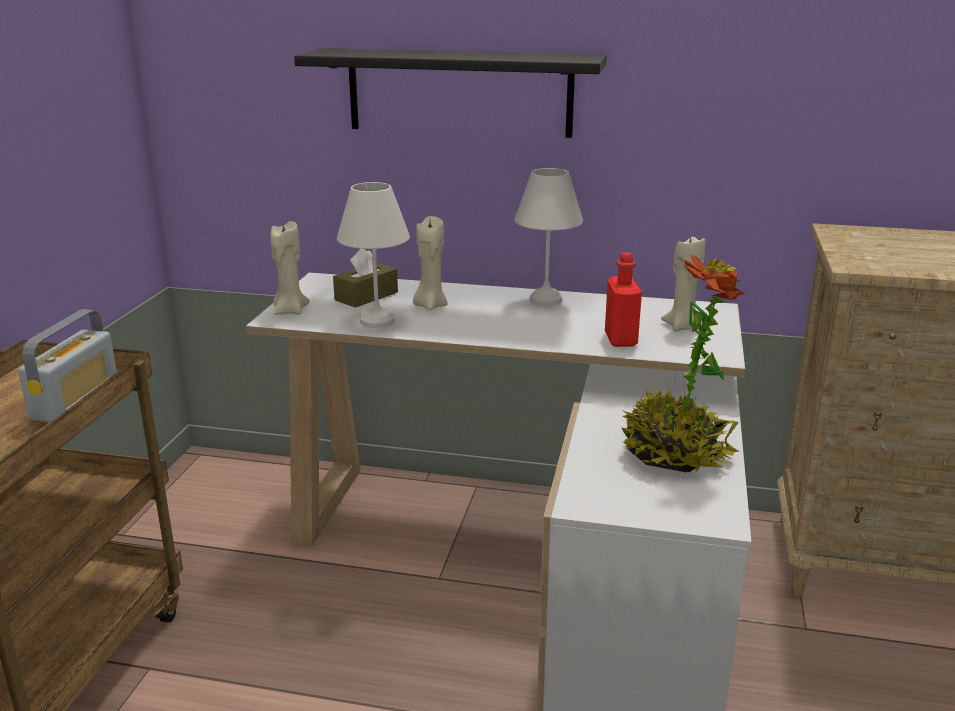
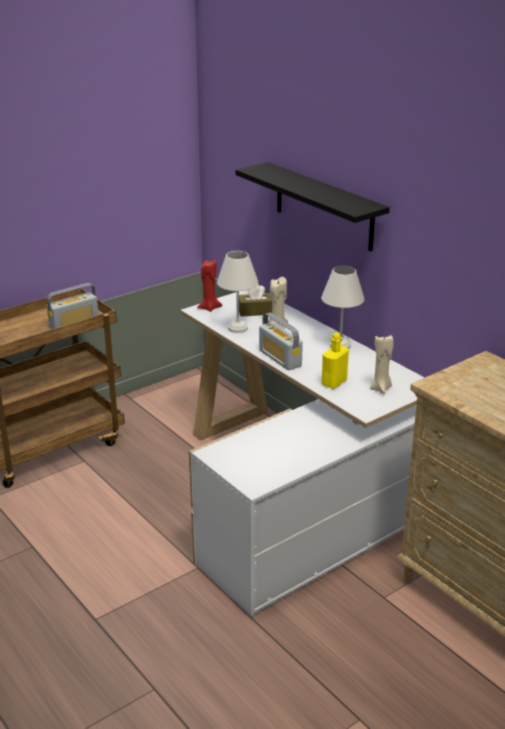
camera: 40 degrees right, 5 degrees up
beige candle [270,221,310,315] -> red candle [197,260,222,312]
red bottle [605,252,642,347] -> yellow bottle [322,333,349,389]
potted plant [621,254,745,472] -> none
none -> radio [259,312,303,370]

